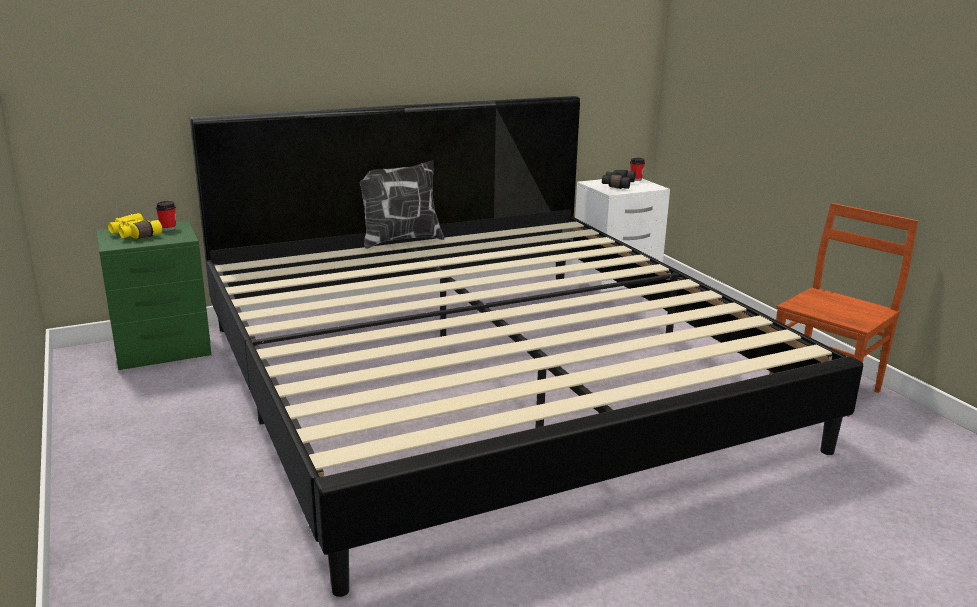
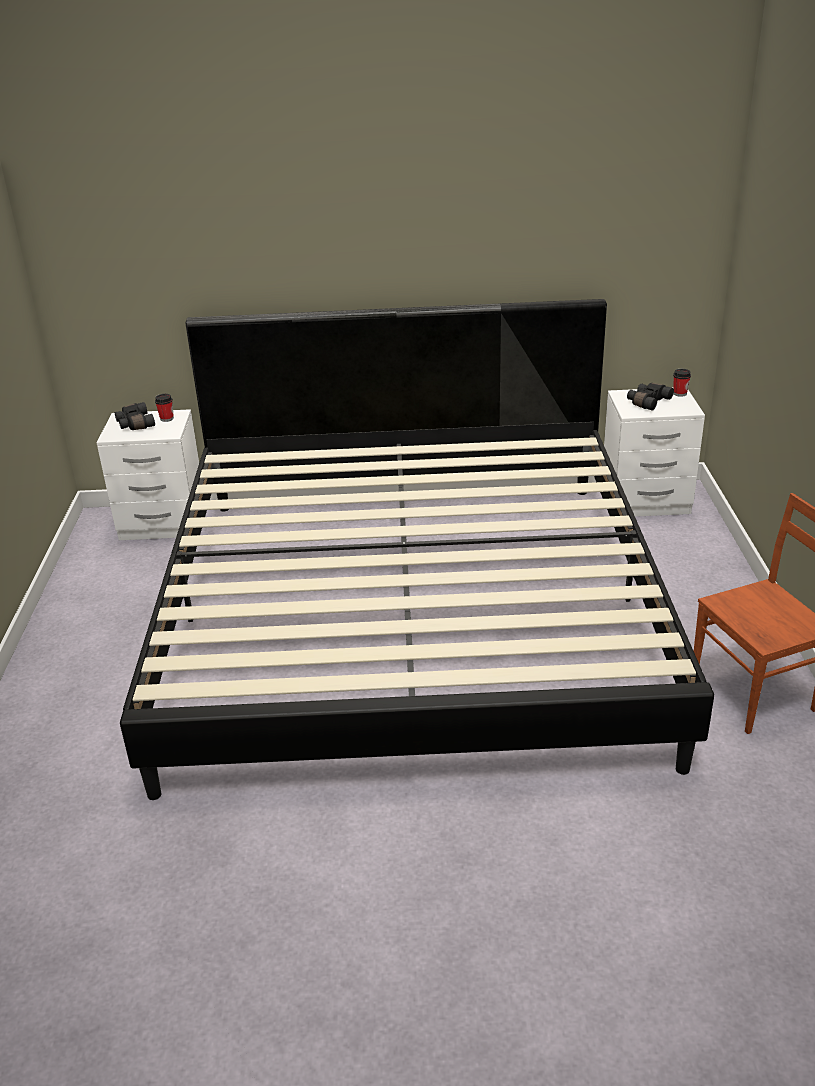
camera: 25 degrees right, 10 degrees up
green nightstand [96,221,211,370] -> white nightstand [97,409,199,540]
yellow binoculars [108,213,162,239] -> black binoculars [115,402,155,430]
pillow [359,160,444,249] -> none

